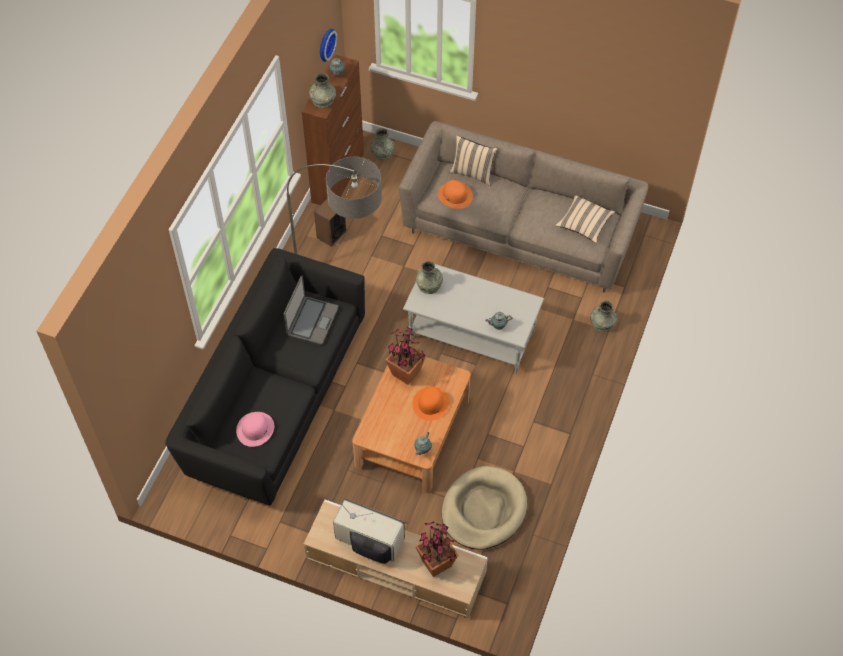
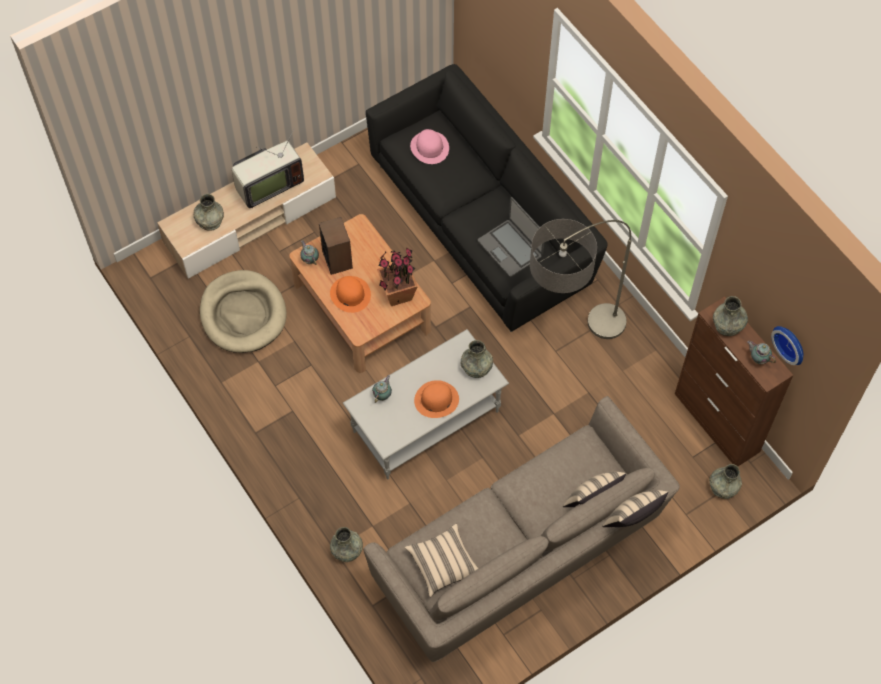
camera: 125 degrees right, 5 degrees up
speaker [314,198,346,247] -> speaker moved to [319,217,353,275]
potted plant [415,522,458,577] -> grey vase [194,194,224,231]
orange hat [438,180,473,209] -> orange hat moved to [414,380,459,418]
none -> beige pillow [602,490,668,527]

